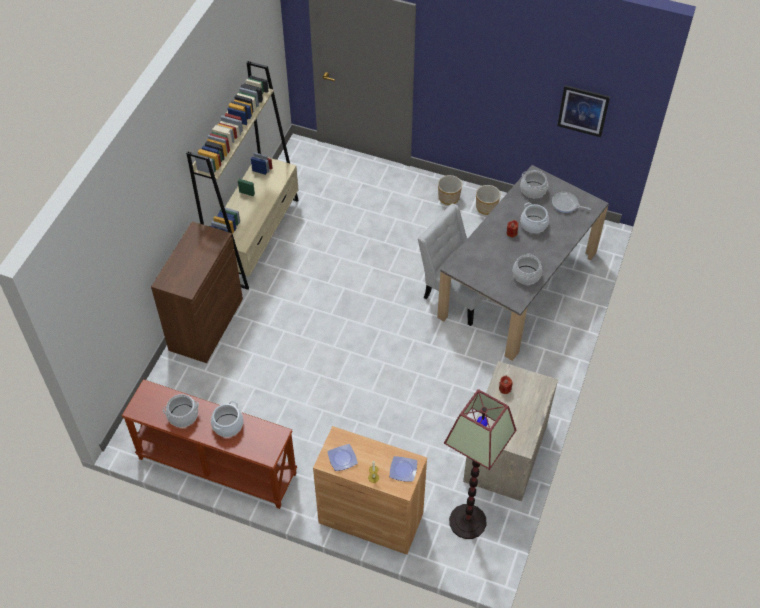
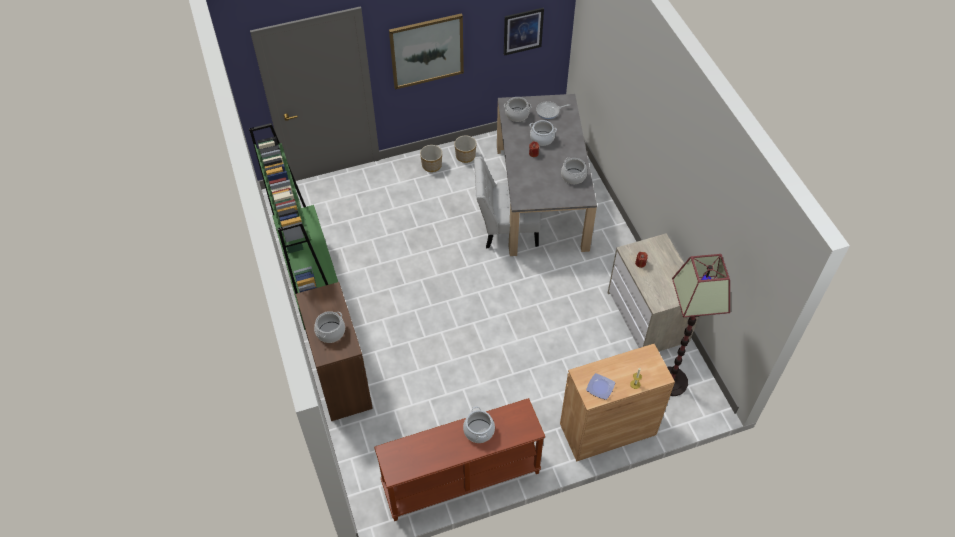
camera: 40 degrees left, 0 degrees up
cooking pot [163,394,199,428] -> cooking pot moved to [314,311,345,343]
beige bookcase [186,61,299,290] -> green bookcase [249,123,338,338]
plate [390,456,417,481] -> none
none -> picture [389,13,464,89]

